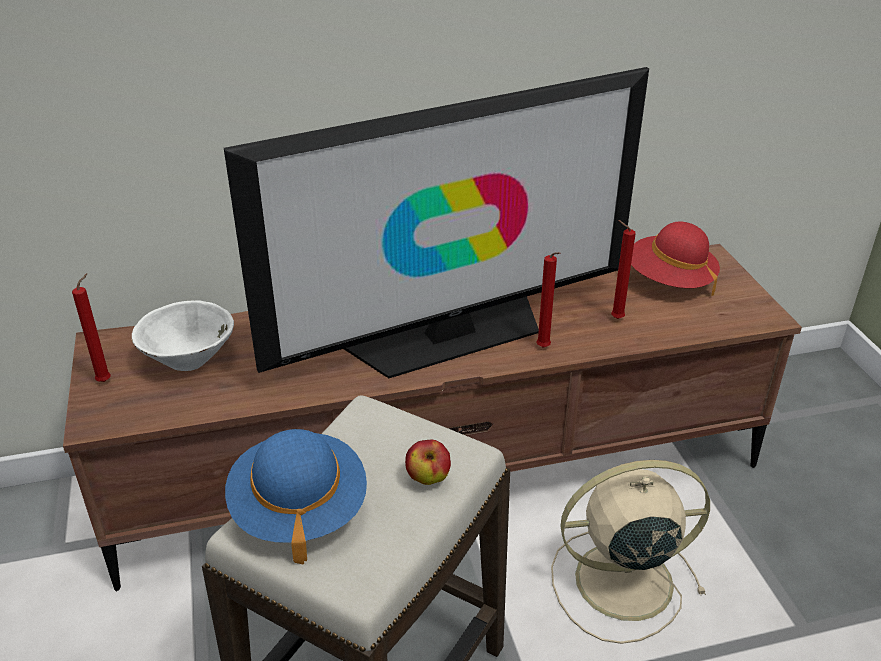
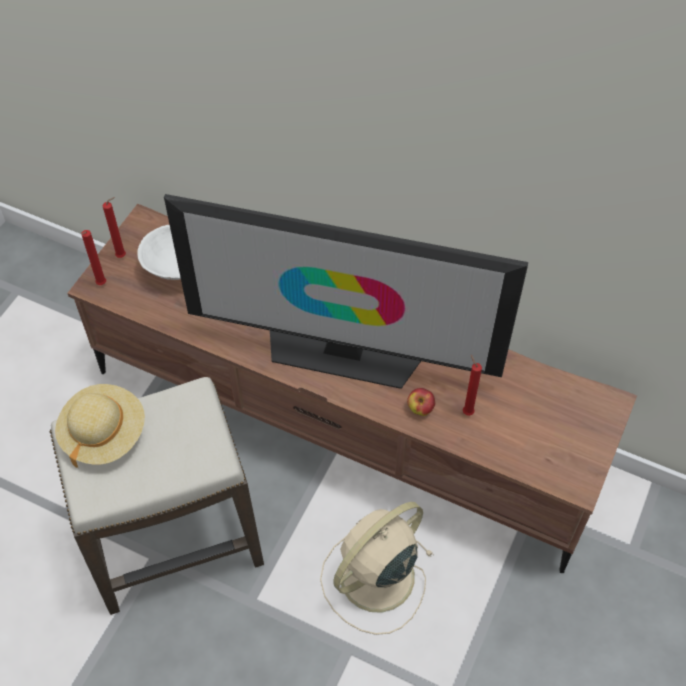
camera: 40 degrees right, 20 degrees up
blue hat [225,429,367,564] -> beige hat [55,384,145,468]
apple [405,439,451,485] -> apple moved to [407,388,435,416]
red candle [536,252,560,348] -> red candle moved to [81,230,106,285]
beige fan [551,460,710,644] -> beige fan turned 75 degrees counterclockwise [320,502,433,635]
red hat [631,222,720,296] -> none

